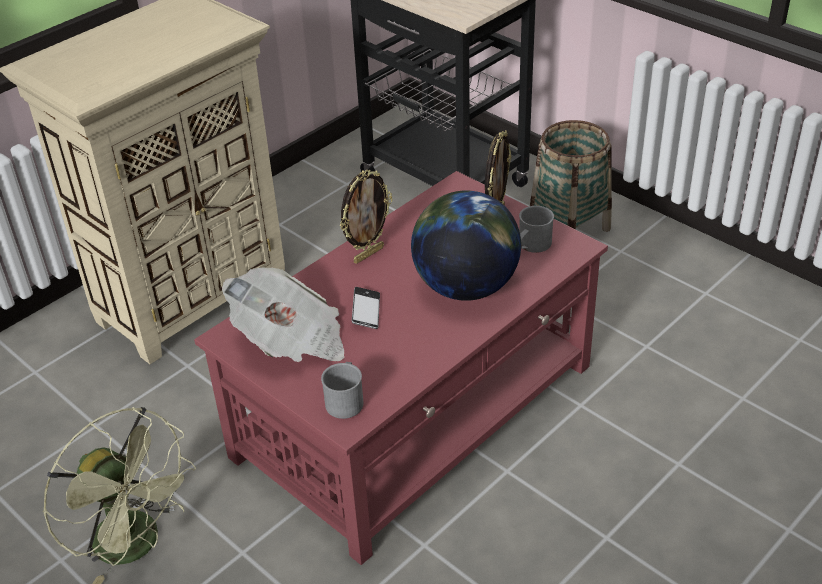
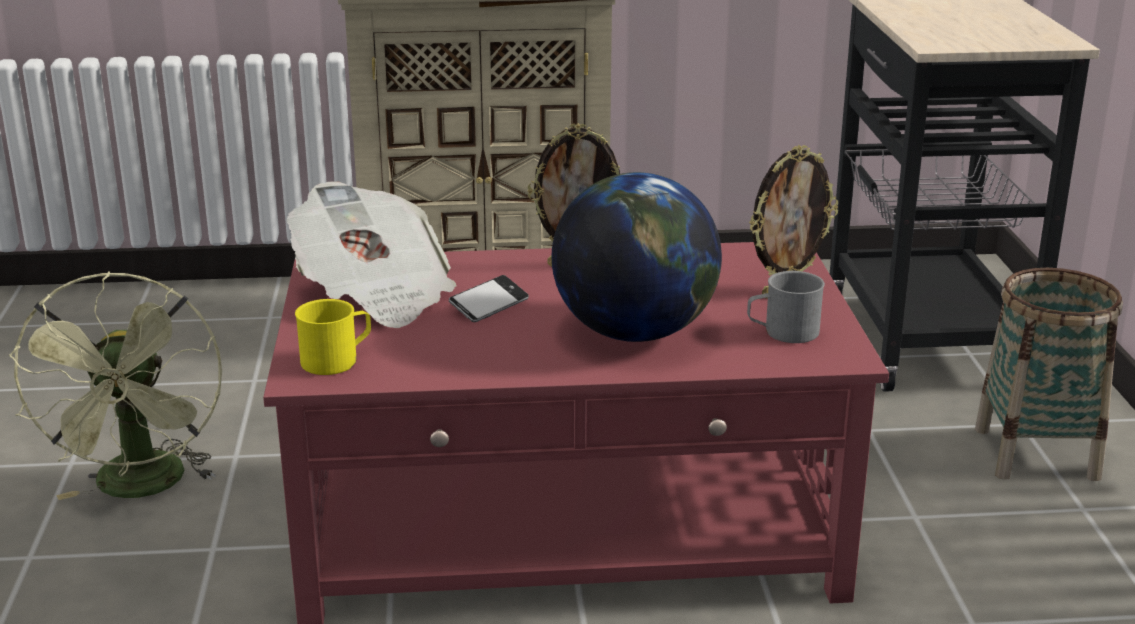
camera: 40 degrees right, 15 degrees down
grey mug [321,362,364,419] -> yellow mug [295,299,371,375]

